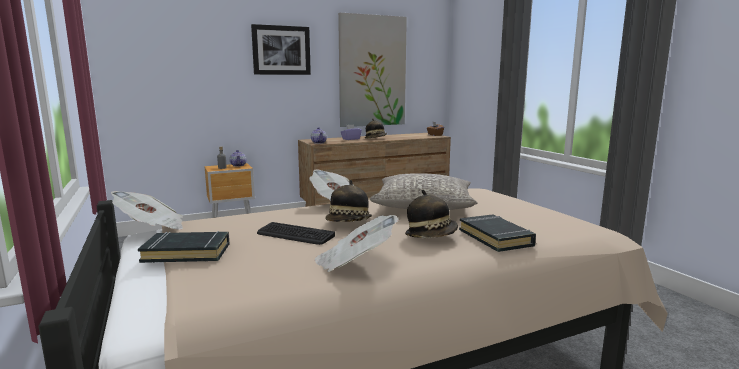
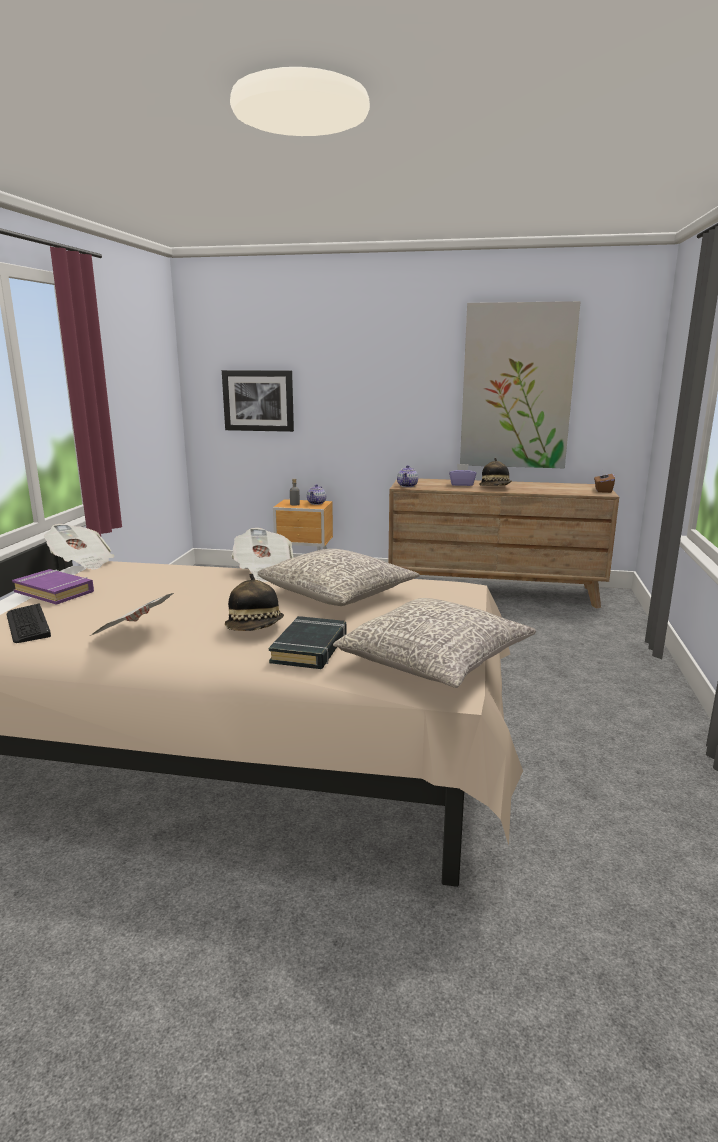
camera: 35 degrees right, 5 degrees up
black book [138,231,230,263] -> purple book [12,569,94,605]
picture [251,24,311,75] -> picture moved to [222,370,294,432]
keyboard [257,222,335,245] -> keyboard moved to [7,604,51,643]
hat [325,180,372,222] -> none
none -> grey pillow [333,598,536,688]

